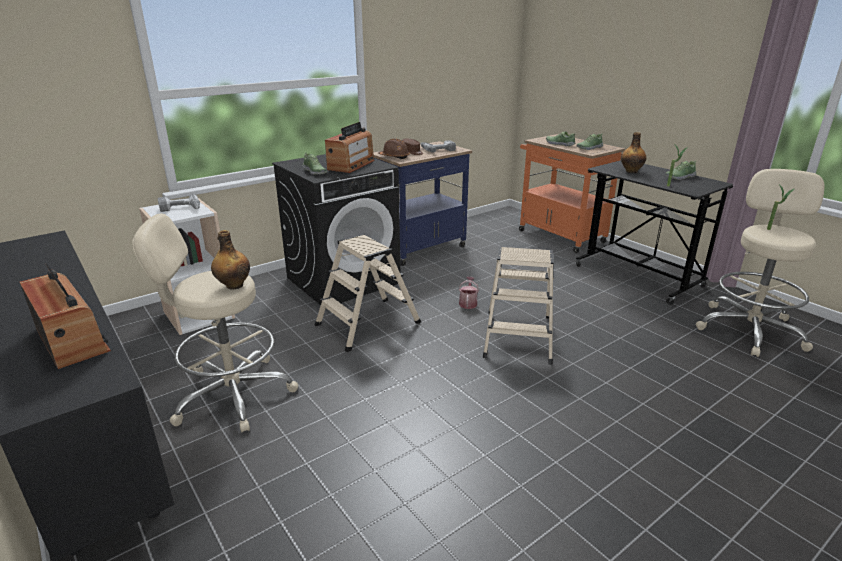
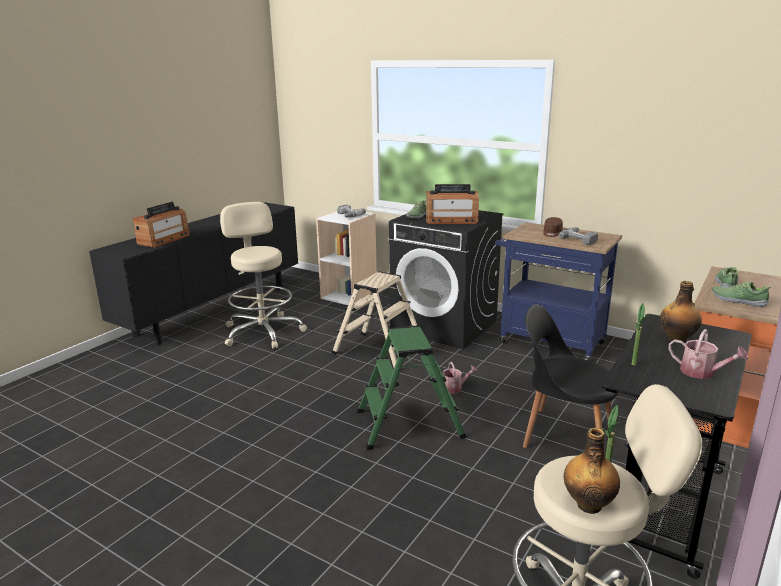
camera: 70 degrees right, 5 degrees down
bottle [211,230,250,290] -> bottle moved to [564,428,620,514]
brown hard hat [379,139,410,159] -> none
beige step ladder [483,246,554,365] -> green step ladder [357,325,467,450]
shoe [665,161,697,180] -> watering can [669,329,748,379]
none -> black chair [523,304,619,455]

